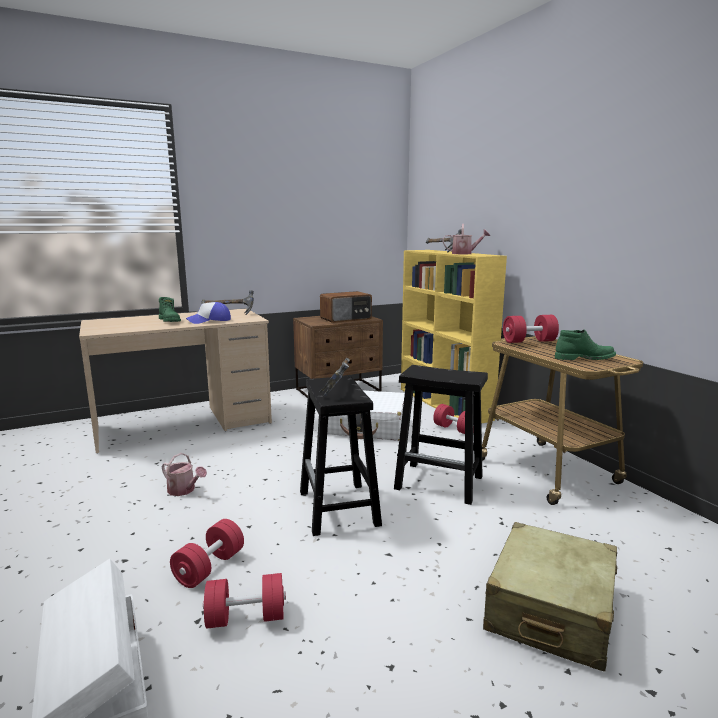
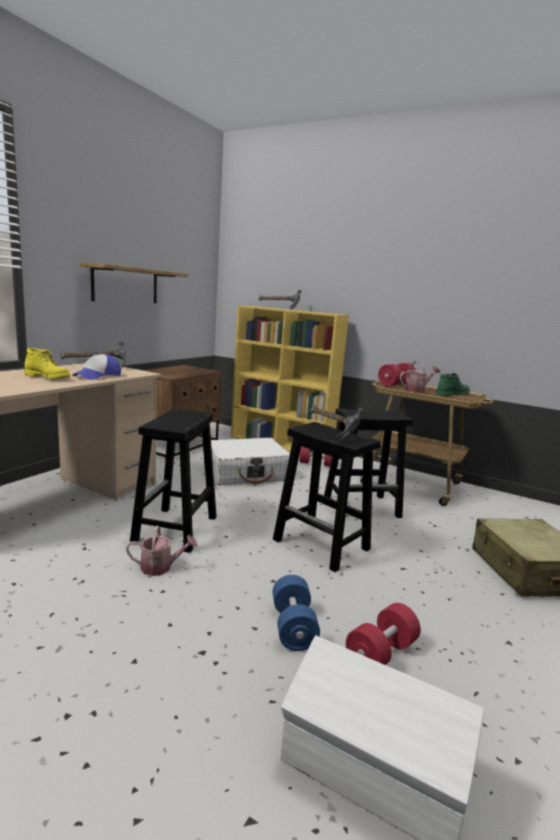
camera: 35 degrees left, 0 degrees up
green boot [159,297,181,322] -> yellow boot [24,348,70,379]
red dumbbell [170,519,244,588] -> blue dumbbell [273,575,320,651]
radio [320,291,372,323] -> none
watering can [443,224,490,254] -> watering can moved to [400,360,440,392]
none -> shelf [79,263,188,303]
none -> black stool [130,409,217,553]

